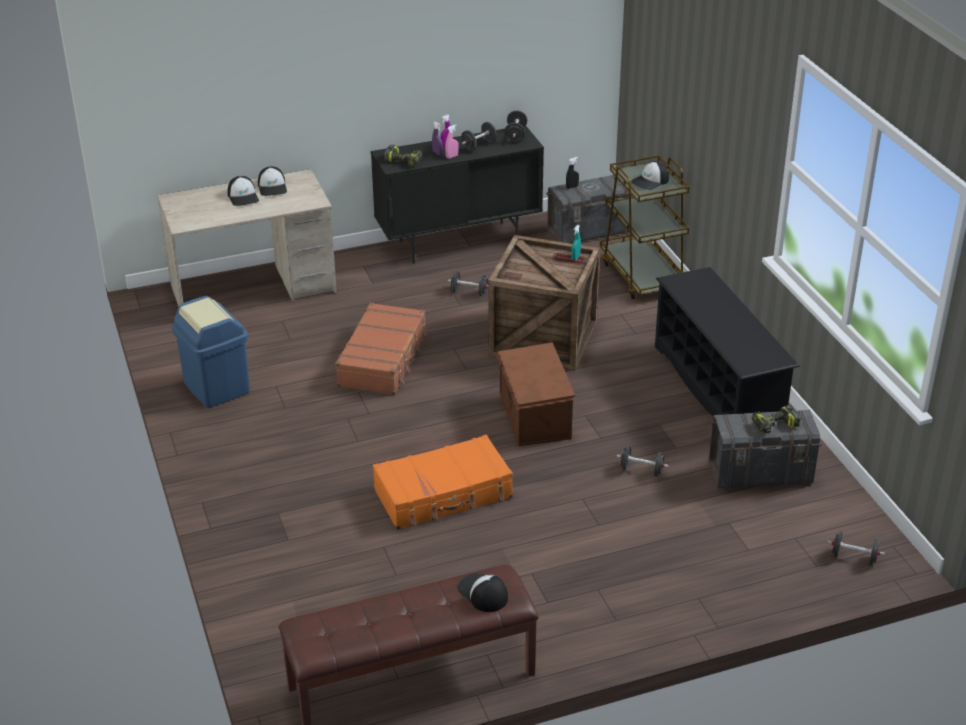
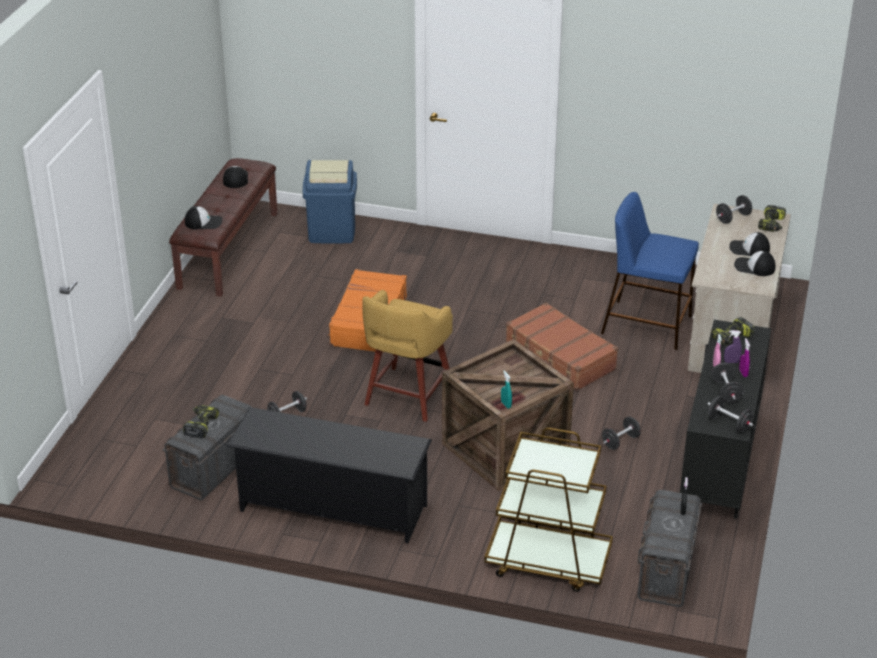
camera: 125 degrees right, 0 degrees up
blue trash can [172,296,250,408] -> blue trash can moved to [303,160,357,244]
brown storage box [496,342,575,446] -> yellow stool [362,290,453,422]
cap [631,161,669,190] -> cap moved to [223,166,248,188]
black dumbbell [828,531,885,565] -> black dumbbell moved to [716,195,752,224]
none -> blue stool [601,192,699,350]
none -> power drill [758,205,786,232]

